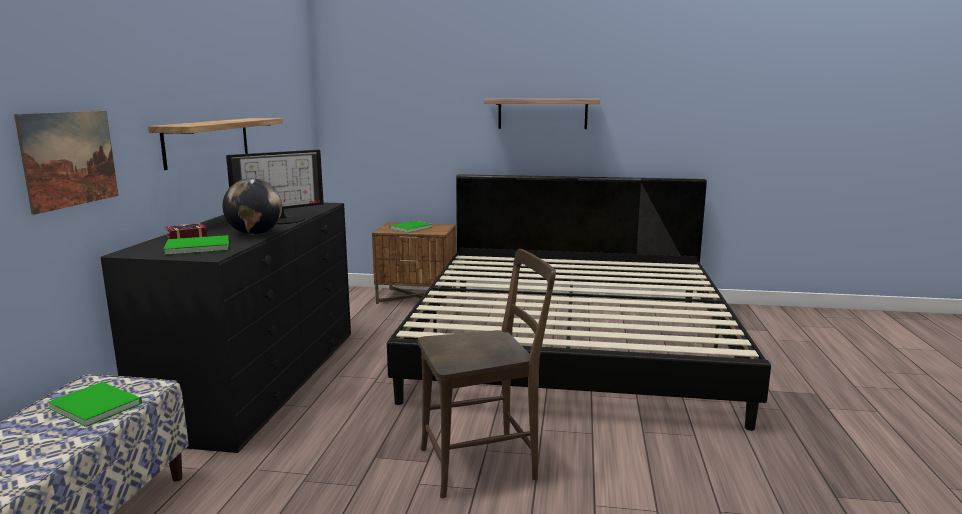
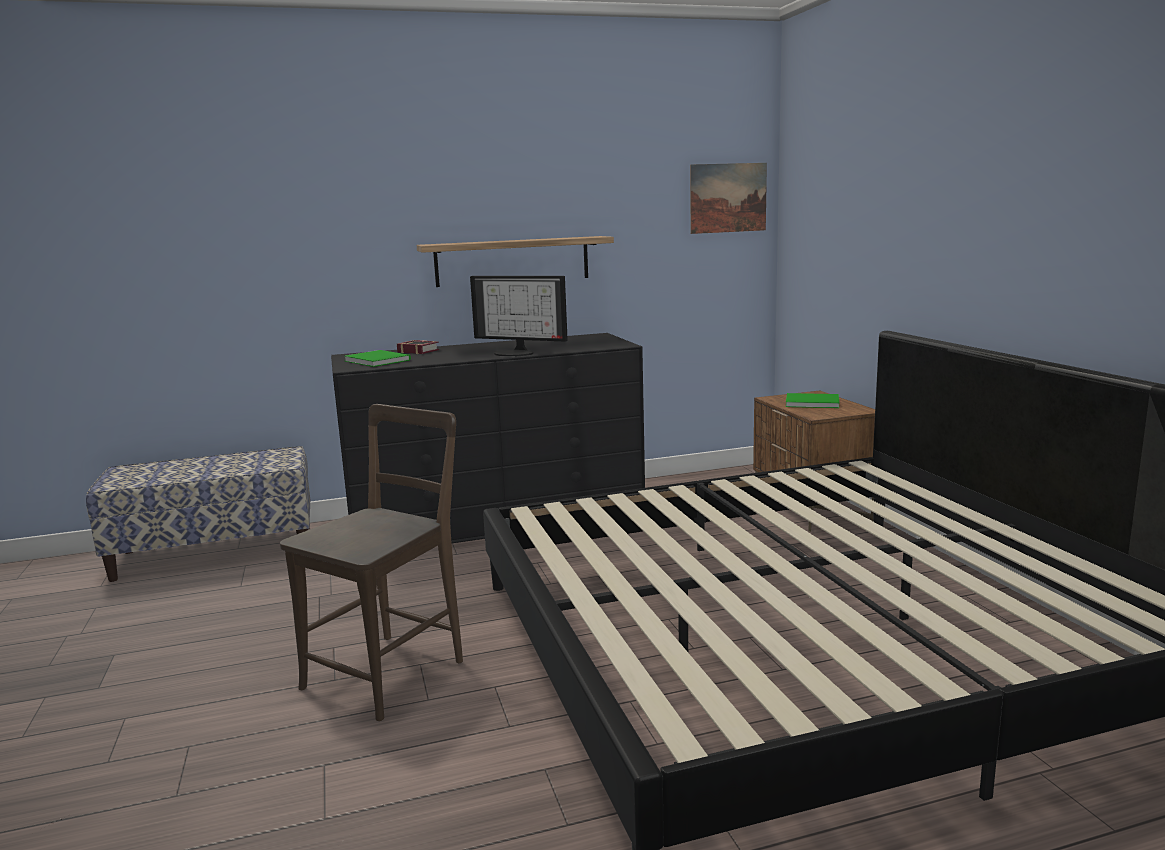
camera: 65 degrees right, 0 degrees up
picture [14,111,118,215] -> picture moved to [690,163,767,234]
green book [47,382,142,427] -> none
globe [222,178,282,235] -> none
brown chair [418,249,556,498] -> brown chair turned 105 degrees counterclockwise [280,404,463,721]
shelf [484,99,600,129] -> none

